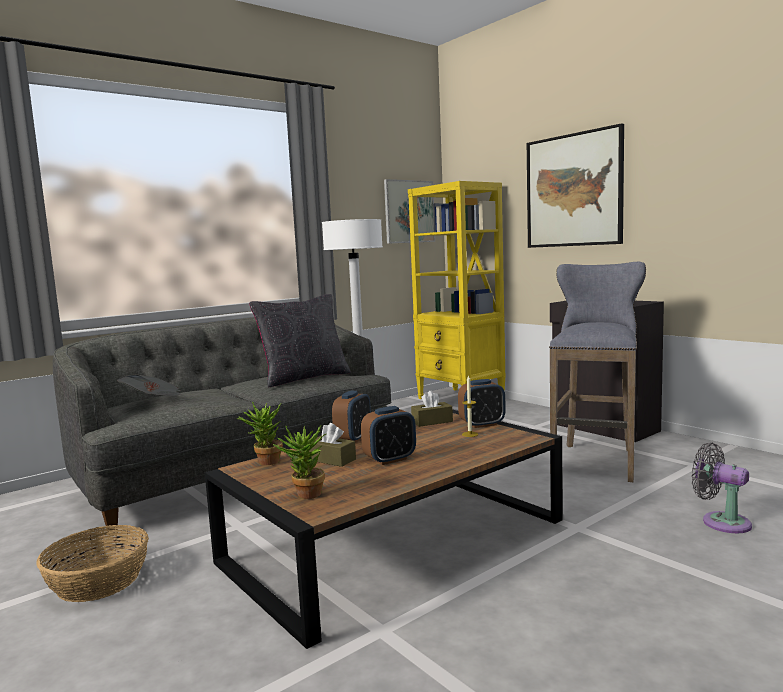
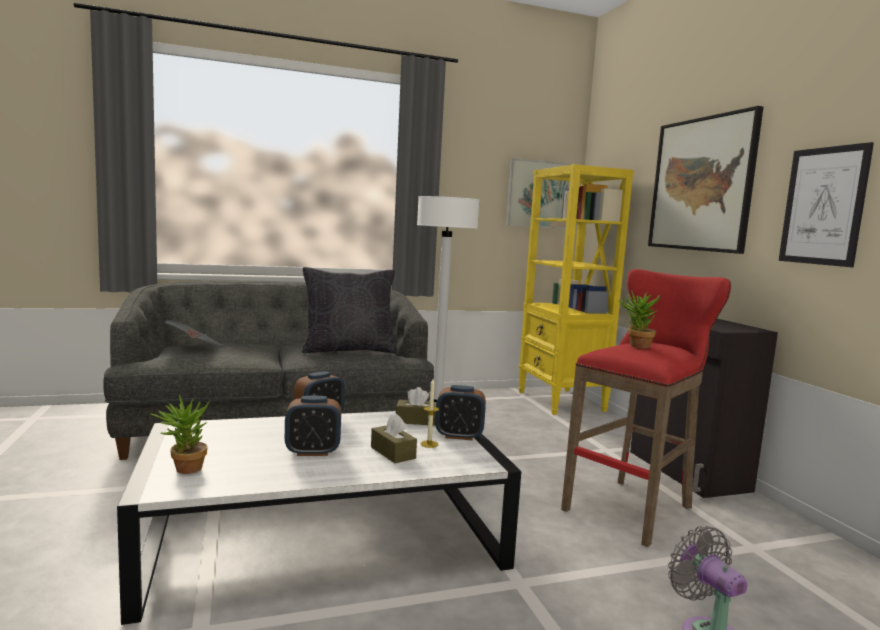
camera: 20 degrees right, 0 degrees up
basket [36,525,149,602] -> none
brown coffee table [205,410,563,649] -> white coffee table [117,411,521,625]
potted plant [236,402,283,465] -> potted plant moved to [619,290,662,349]
brown tissue box [309,423,356,467] -> brown tissue box moved to [371,414,417,463]
grey stool [549,262,646,482] -> red stool [561,269,731,547]
none -> picture [779,142,874,267]

